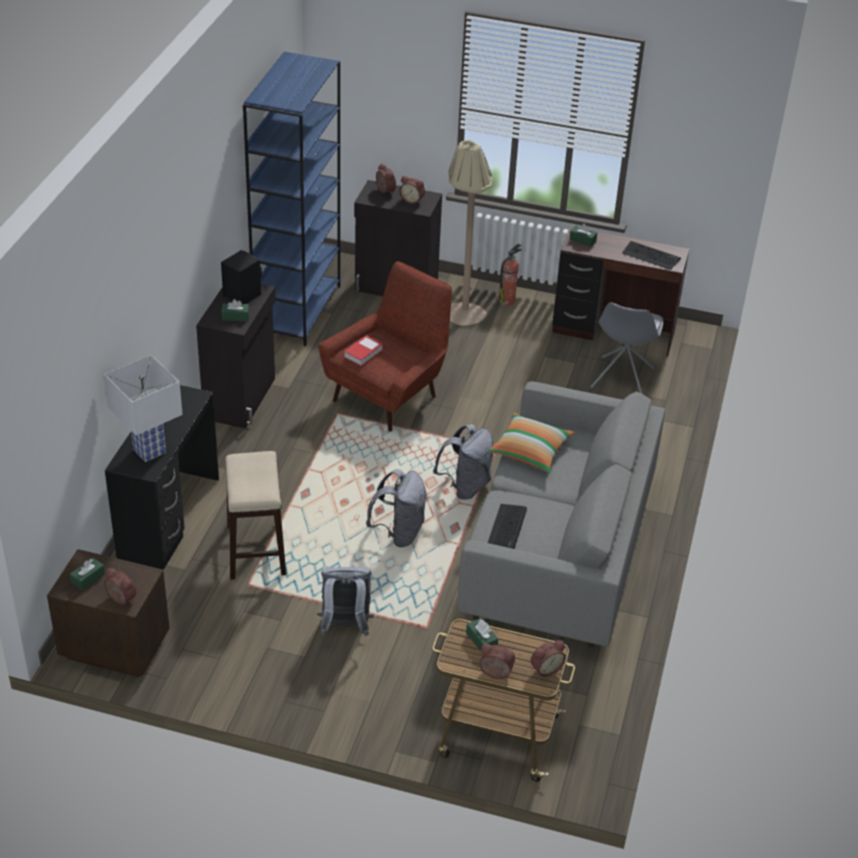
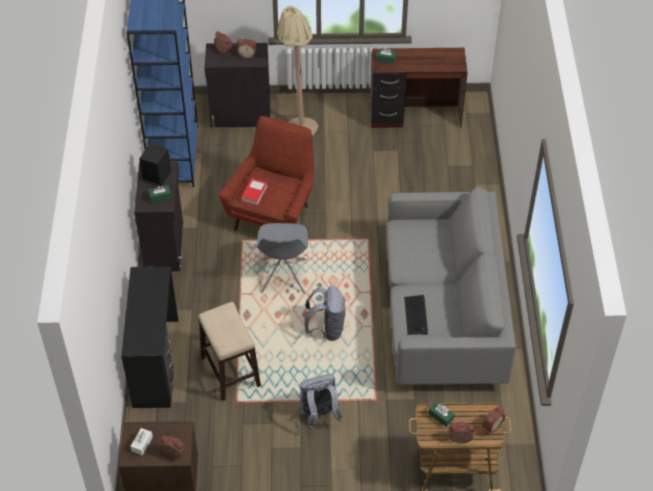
camera: 15 degrees left, 10 degrees up
green tissue box [70,558,105,591] -> white tissue box [130,428,153,455]
white table lamp [104,355,183,462] -> none
grey backpack [433,424,494,500] -> none
pillow [488,413,574,473] -> none
fire extinguisher [499,244,522,306] -> none
grey chair [590,302,663,394] -> grey chair moved to [257,223,308,294]
keyboard [622,241,681,270] -> none

